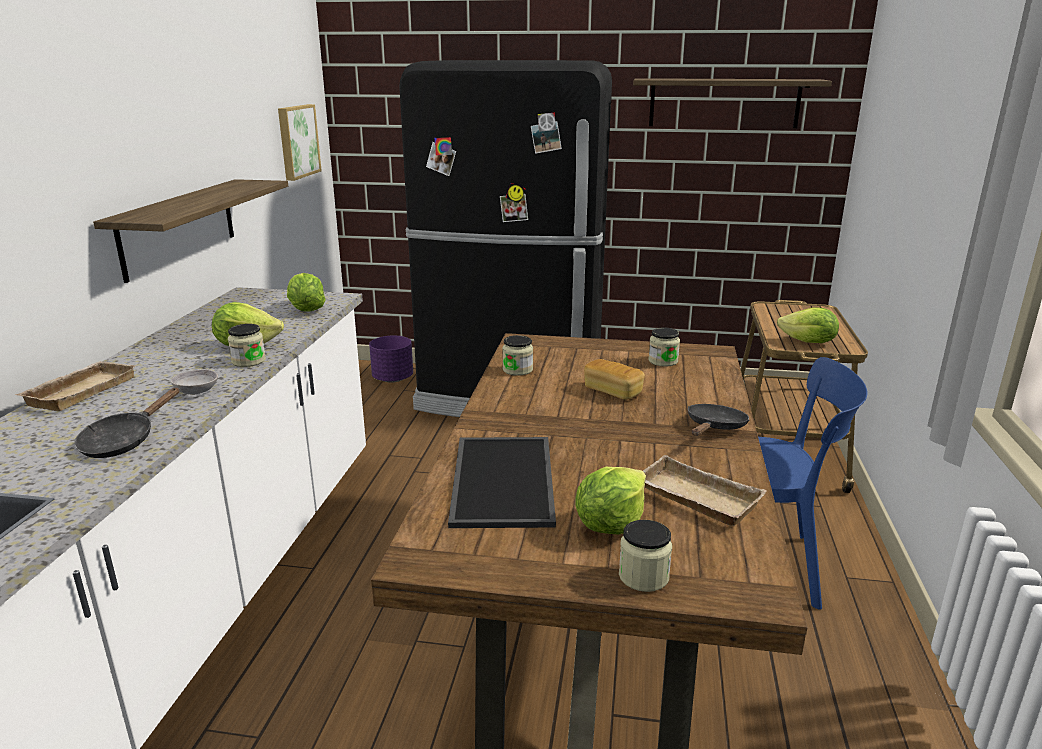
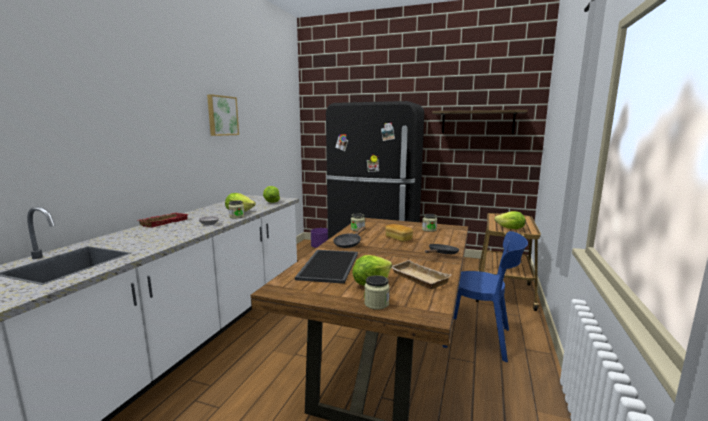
camera: 10 degrees right, 10 degrees down
beige tray [15,361,136,411] -> red tray [137,213,188,228]
black frying pan [74,387,180,458] -> black frying pan moved to [333,227,366,248]
shelf [93,179,288,283] -> none
picture [278,104,322,181] -> picture moved to [207,94,239,136]

